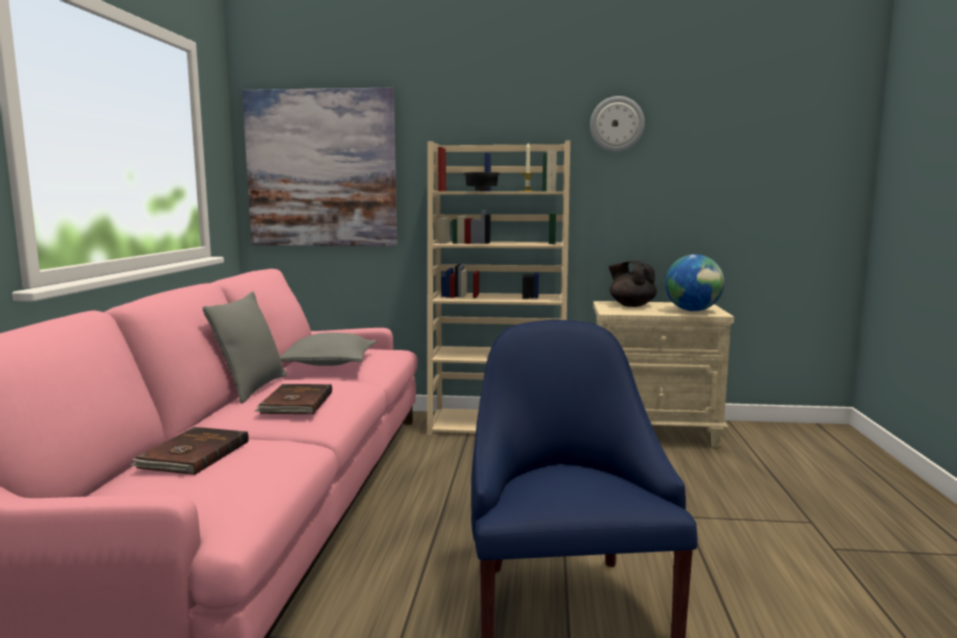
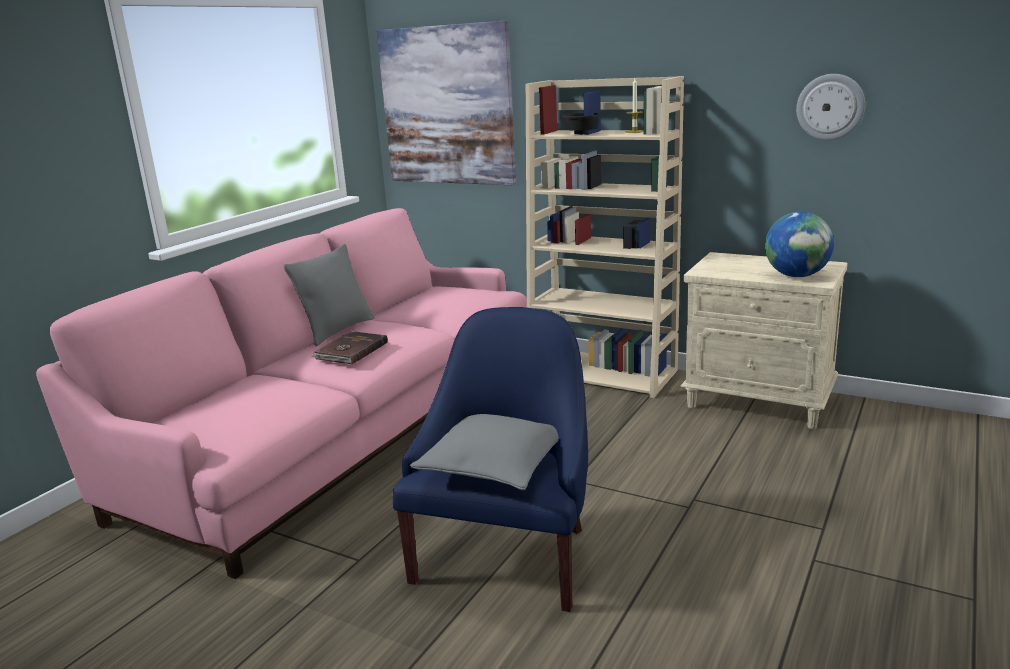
camera: 25 degrees right, 10 degrees up
brown book [130,427,249,475] -> none
grey pillow [280,332,377,366] -> grey pillow moved to [410,414,559,490]
wall clock [590,96,645,152] -> wall clock moved to [796,74,865,140]
black teapot [609,260,657,307] -> none

